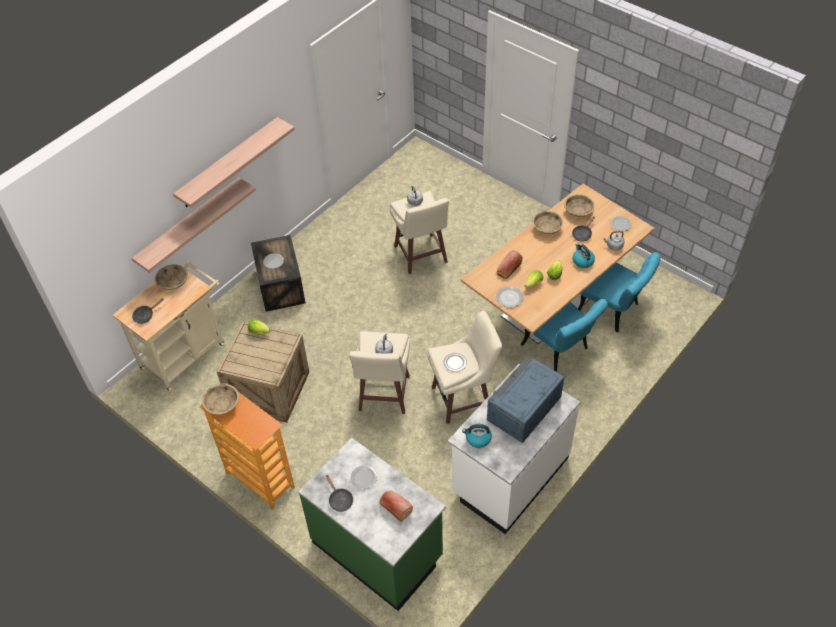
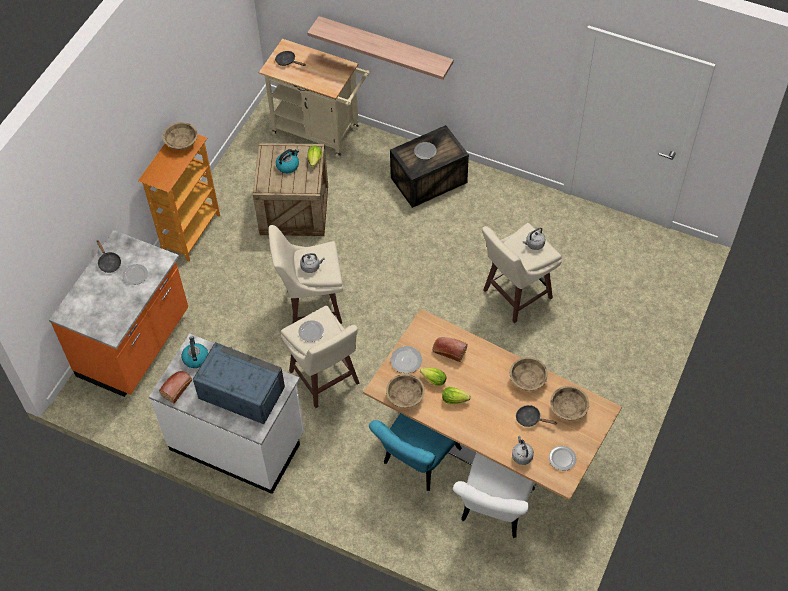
camera: 75 degrees right, 5 degrees up
beige bowl [155,264,187,290] -> beige bowl moved to [386,374,425,408]
shelf [173,117,295,207] -> none
green counter [298,438,446,611] -> orange counter [49,230,188,397]
black frying pan [326,475,353,512] -> black frying pan turned 75 degrees counterclockwise [96,240,121,273]
bread [379,491,413,522] -> bread moved to [159,371,192,404]
kettle [573,244,595,268] -> kettle moved to [276,149,299,173]
turquoise chair [578,252,660,332] -> white chair [453,453,535,538]

